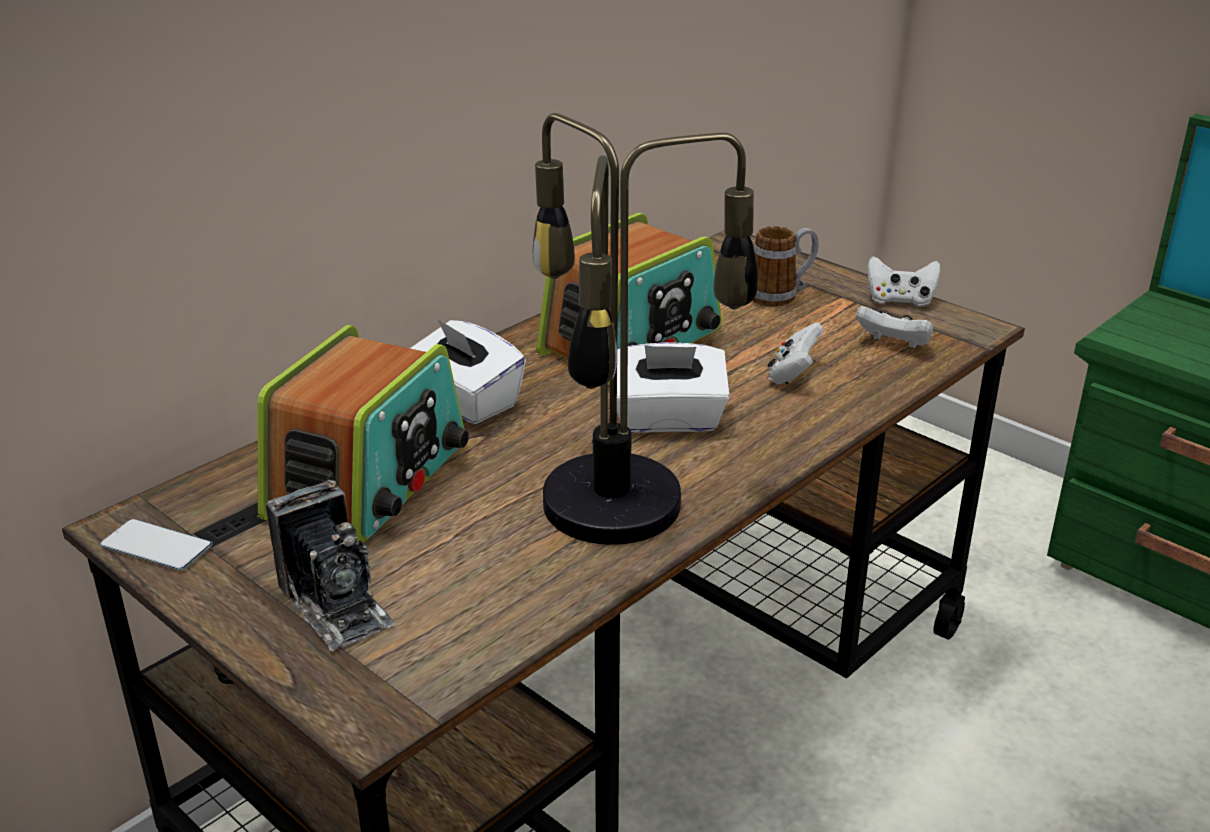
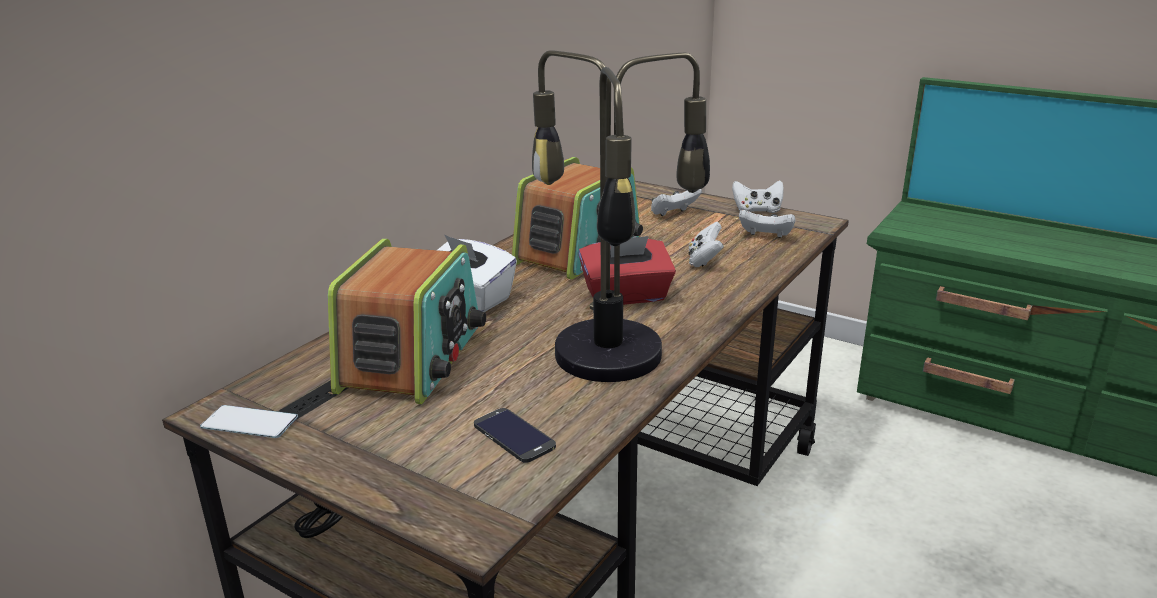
camera: 10 degrees left, 5 degrees down
camera [266,480,396,651] -> none
white tissue box [617,342,730,433] -> red tissue box [579,236,676,305]
mug [752,226,819,307] -> white game controller [651,189,702,216]
none -> phone [474,408,556,463]

